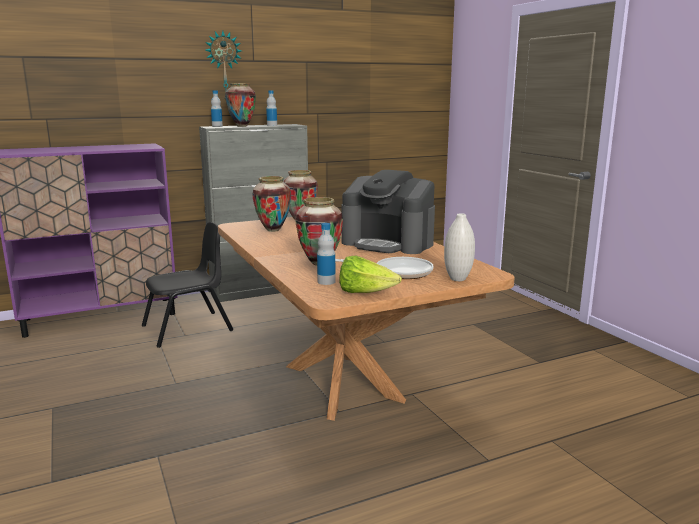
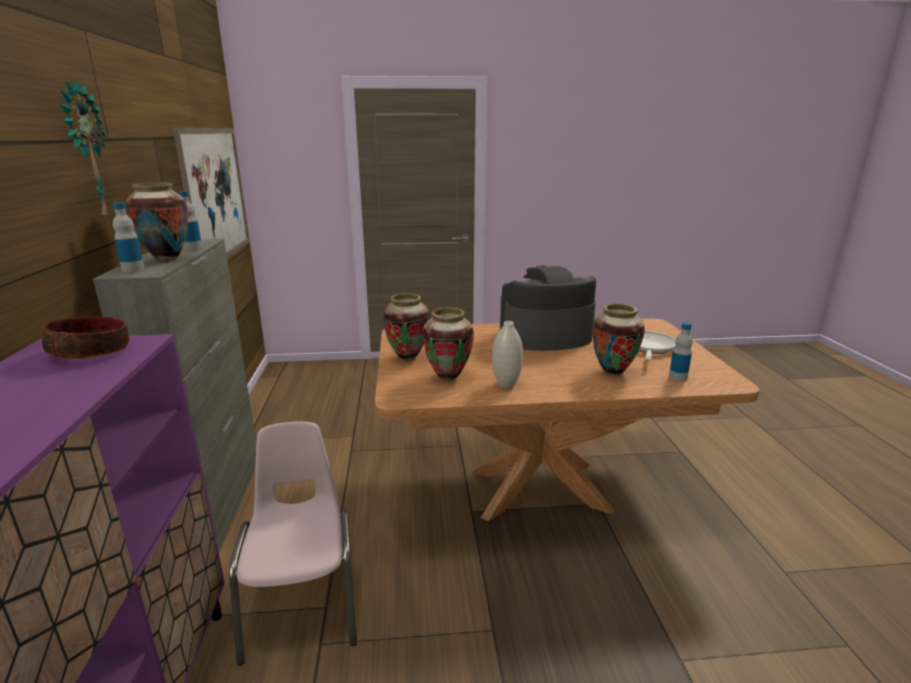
camera: 70 degrees left, 5 degrees up
black chair [142,222,233,348] -> pink chair [229,422,357,666]
lettuce [339,255,402,293] -> none
coffee machine [341,170,435,254] -> coffee machine turned 150 degrees counterclockwise [500,266,596,351]
white vase [444,213,475,281] -> white vase moved to [492,321,523,388]
none -> bowl [42,316,129,359]
none -> picture [173,128,250,258]

